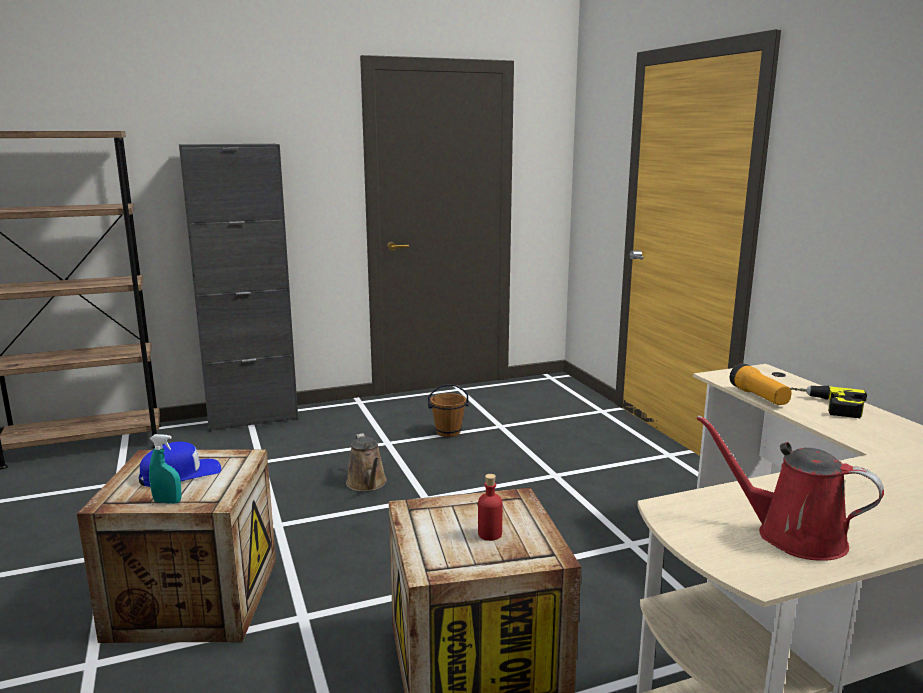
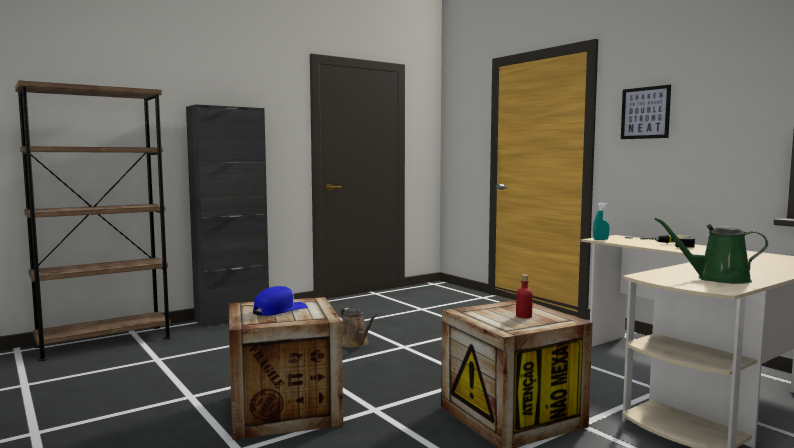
camera: 15 degrees left, 10 degrees down
turquoise spray bottle [149,434,181,504] -> turquoise spray bottle moved to [593,203,609,240]
brown bucket [428,384,469,437] -> none
red watering can [696,415,884,561] -> green watering can [655,217,768,284]
flashlight [730,363,791,405] -> none
none -> picture [621,85,671,139]

